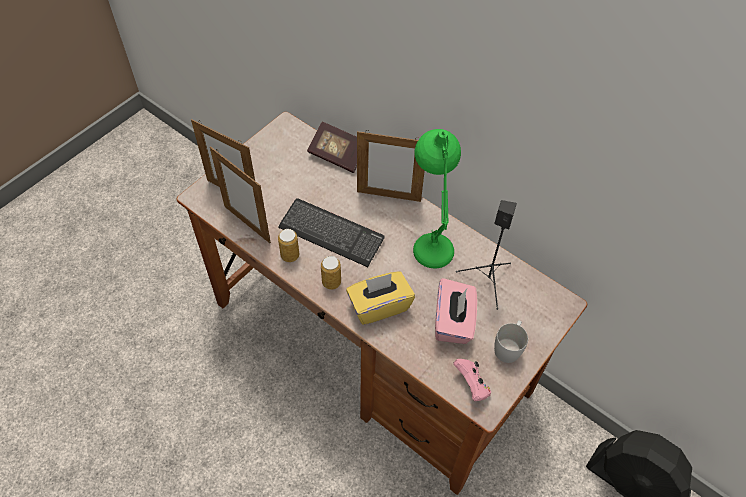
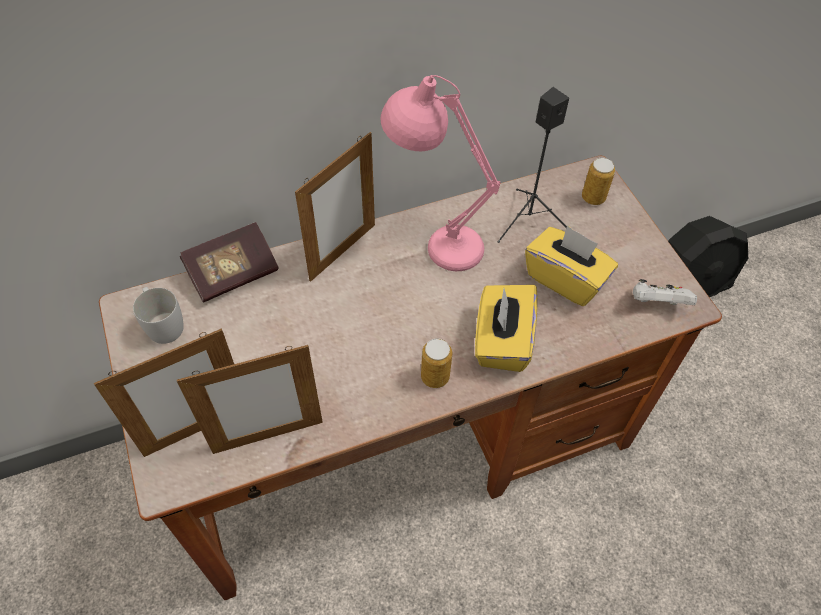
camera: 60 degrees left, 0 degrees up
keyboard [278,198,385,267] -> none
can [278,229,299,262] -> can moved to [582,158,615,205]
green table lamp [413,129,461,268] -> pink table lamp [380,75,501,271]
pink tissue box [435,278,477,344] -> yellow tissue box [525,225,618,306]
pink game controller [453,359,491,401] -> white game controller [633,279,697,305]
white mug [494,320,528,363] -> white mug moved to [133,287,184,344]

